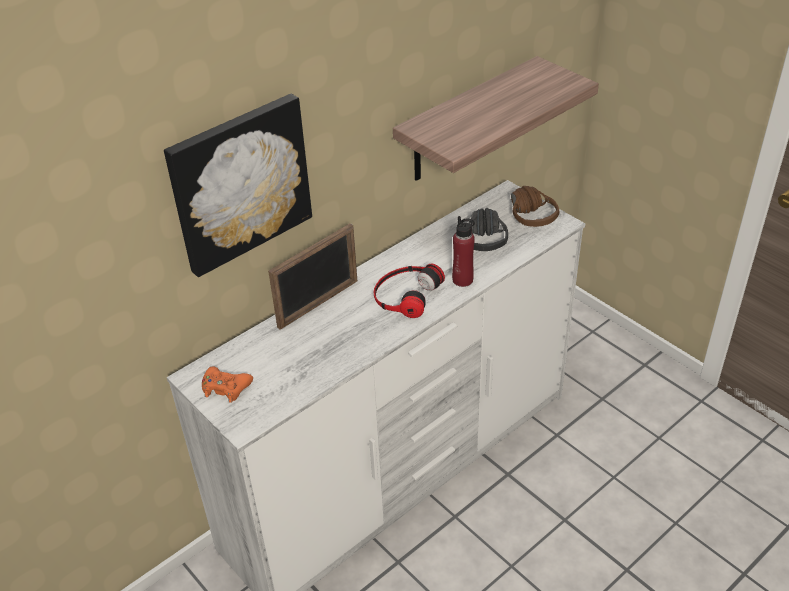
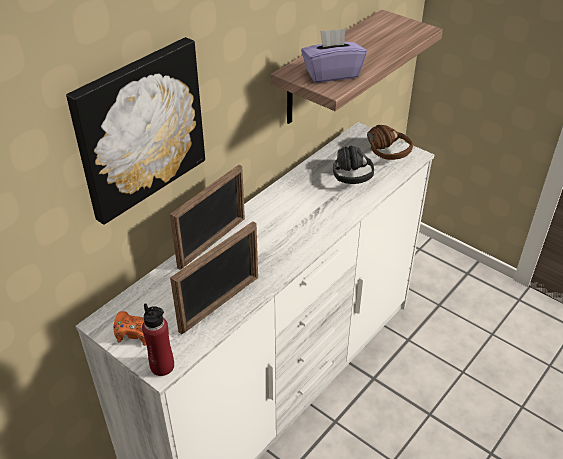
camera: 10 degrees left, 0 degrees up
headphones [374,263,445,318] -> none
red bottle [452,216,475,287] -> red bottle moved to [142,303,174,376]
none -> picture frame [170,221,258,335]
none -> purple tissue box [301,29,367,83]

